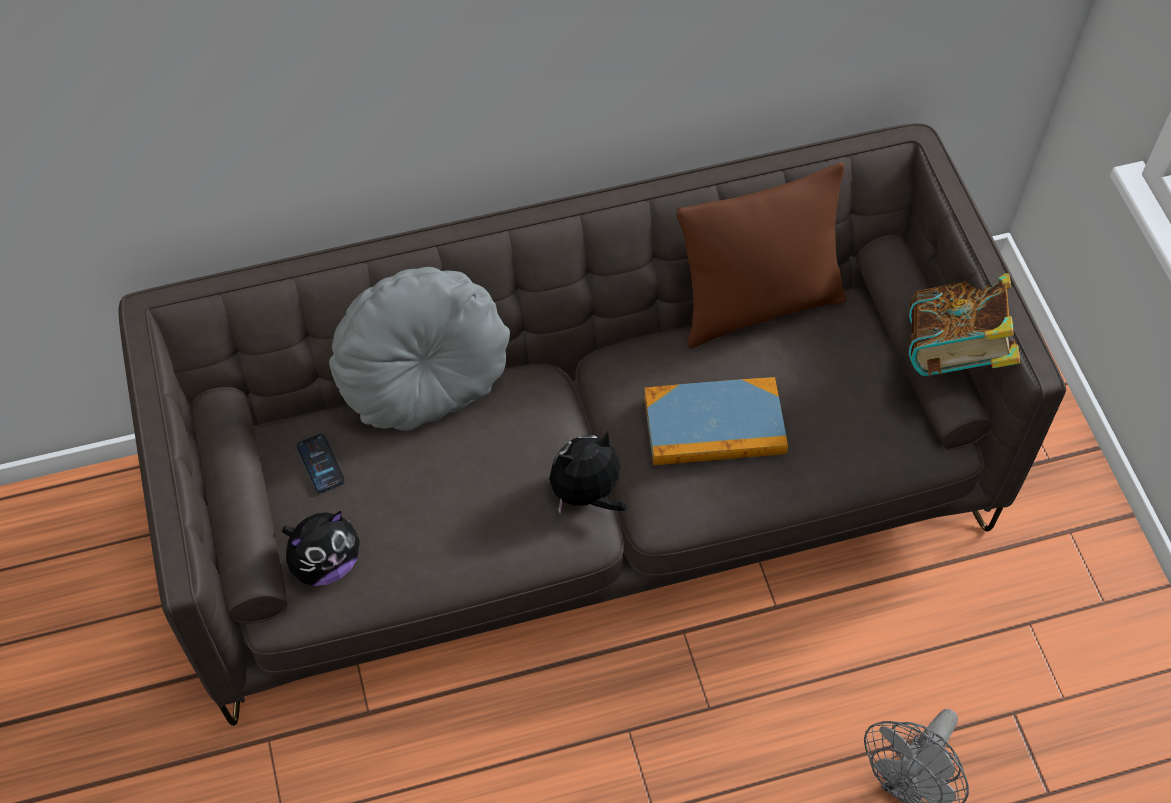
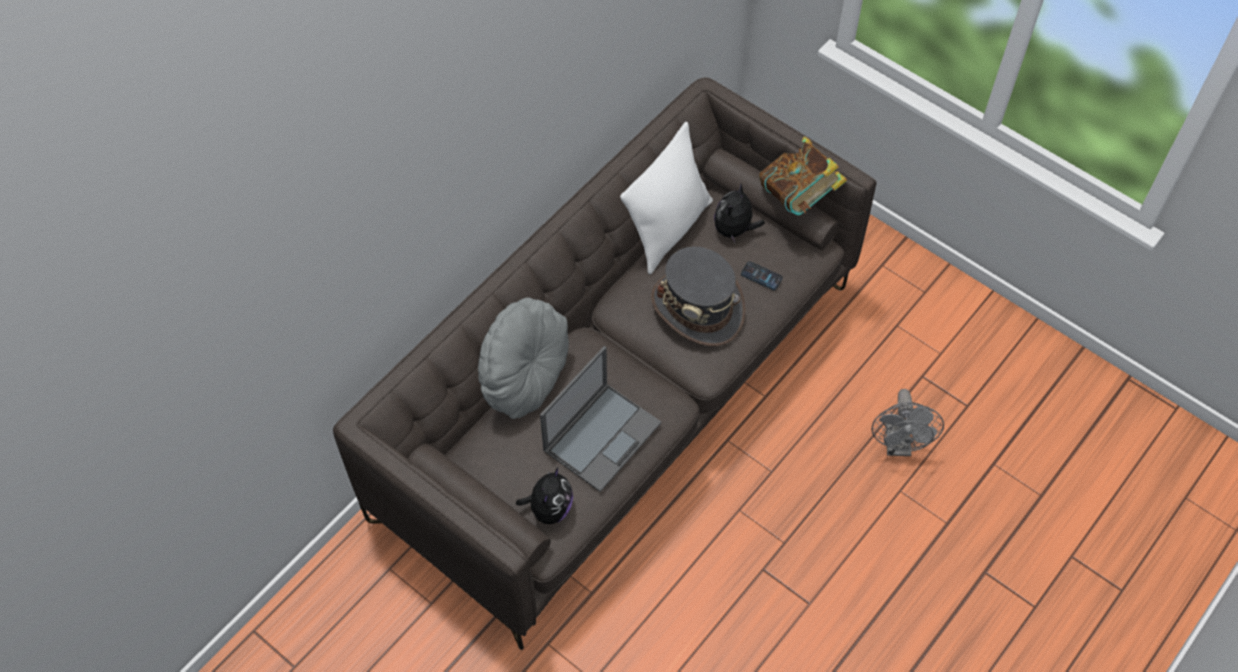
camera: 35 degrees left, 0 degrees up
phone [297,434,345,493] -> phone moved to [741,261,783,290]
plush toy [549,431,627,514] -> plush toy moved to [714,184,765,243]
book [644,377,788,465] -> grey hat [651,247,745,346]
brown pillow [677,162,847,349] -> white pillow [620,122,713,274]
none -> laptop [540,346,661,492]

